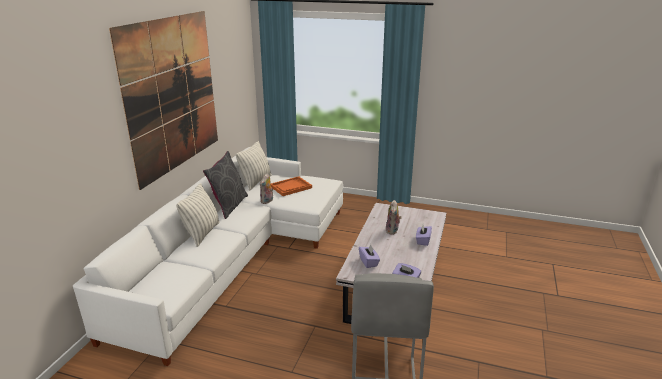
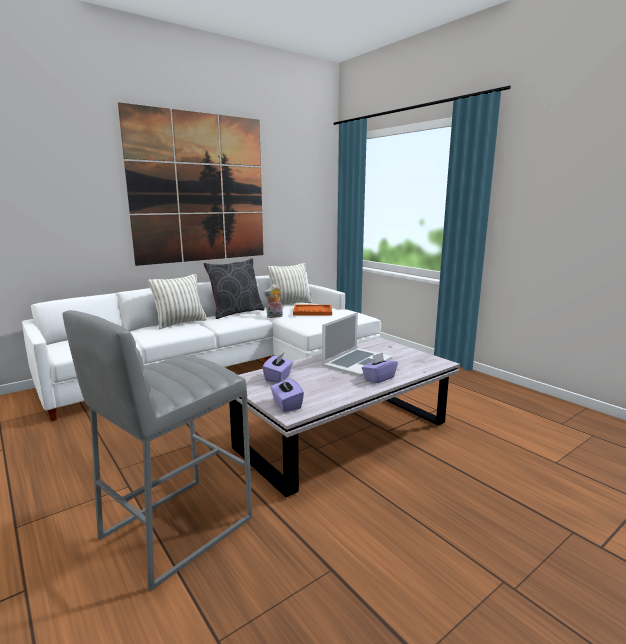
camera: 35 degrees right, 10 degrees down
plush toy [386,200,402,235] -> laptop [322,312,393,377]

